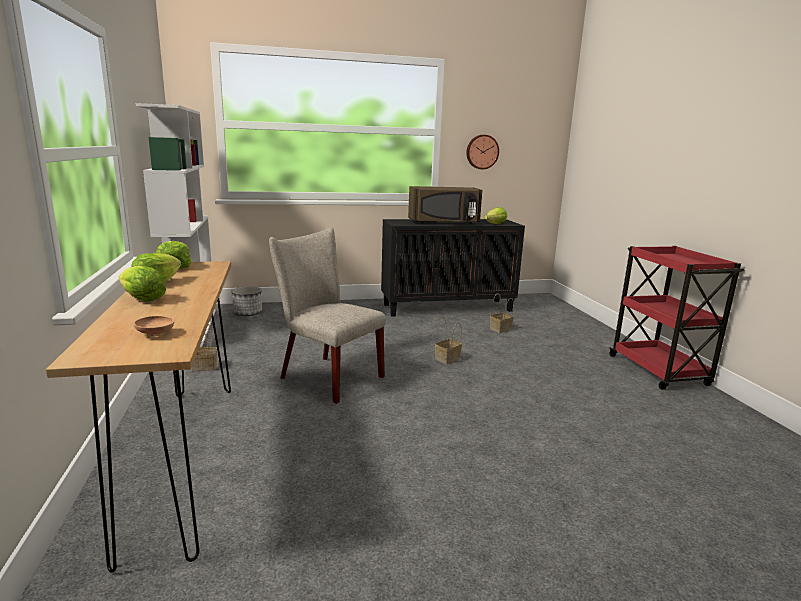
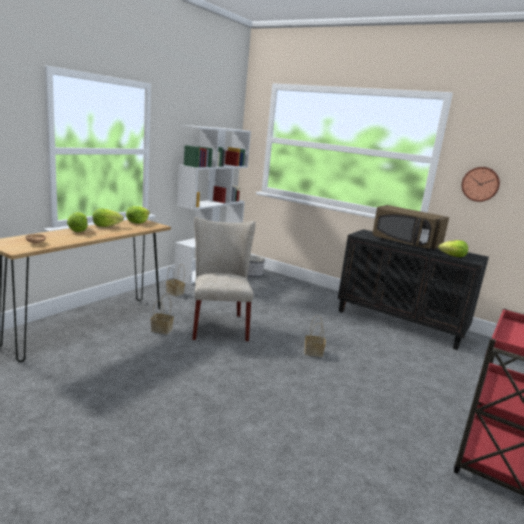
camera: 45 degrees right, 0 degrees up
basket [490,293,514,333] -> basket moved to [151,294,174,334]

